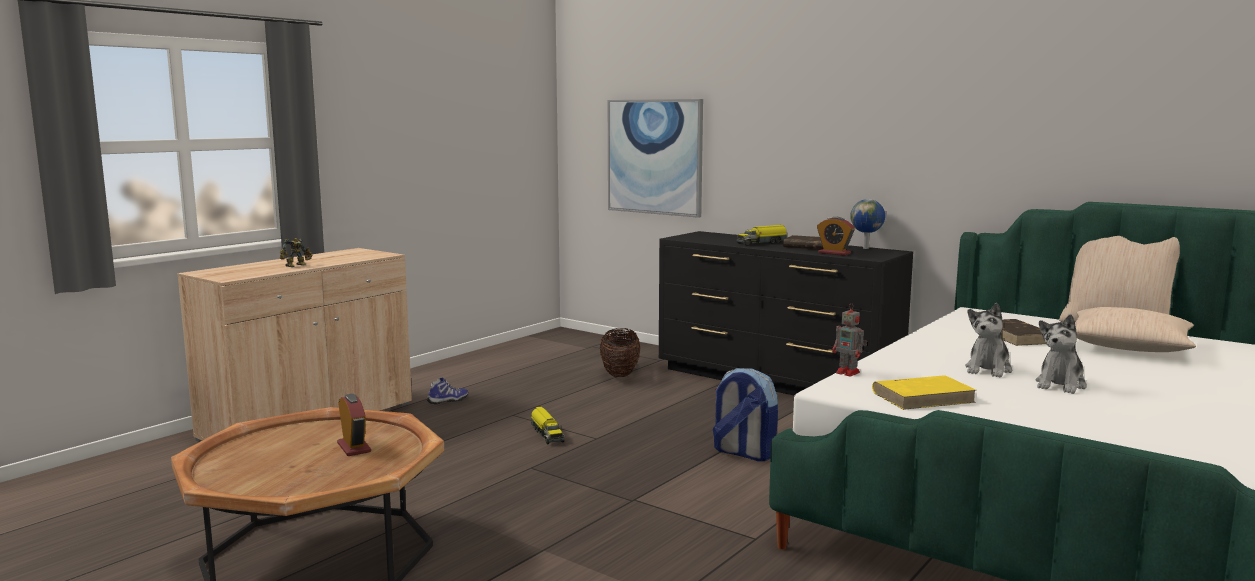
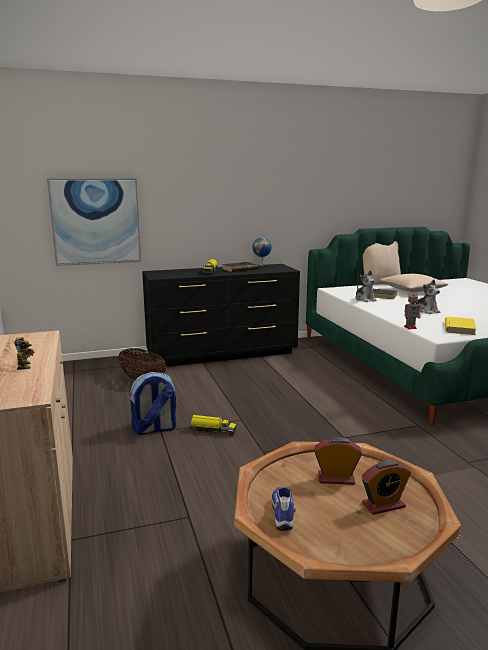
camera: 55 degrees left, 5 degrees up
shoe [427,377,468,404] -> shoe moved to [272,487,295,531]
backpack [713,368,778,461] -> backpack moved to [129,372,176,435]
alarm clock [817,217,855,256] -> alarm clock moved to [362,460,411,515]
plush toy [1036,314,1087,394] -> plush toy moved to [355,270,377,302]

